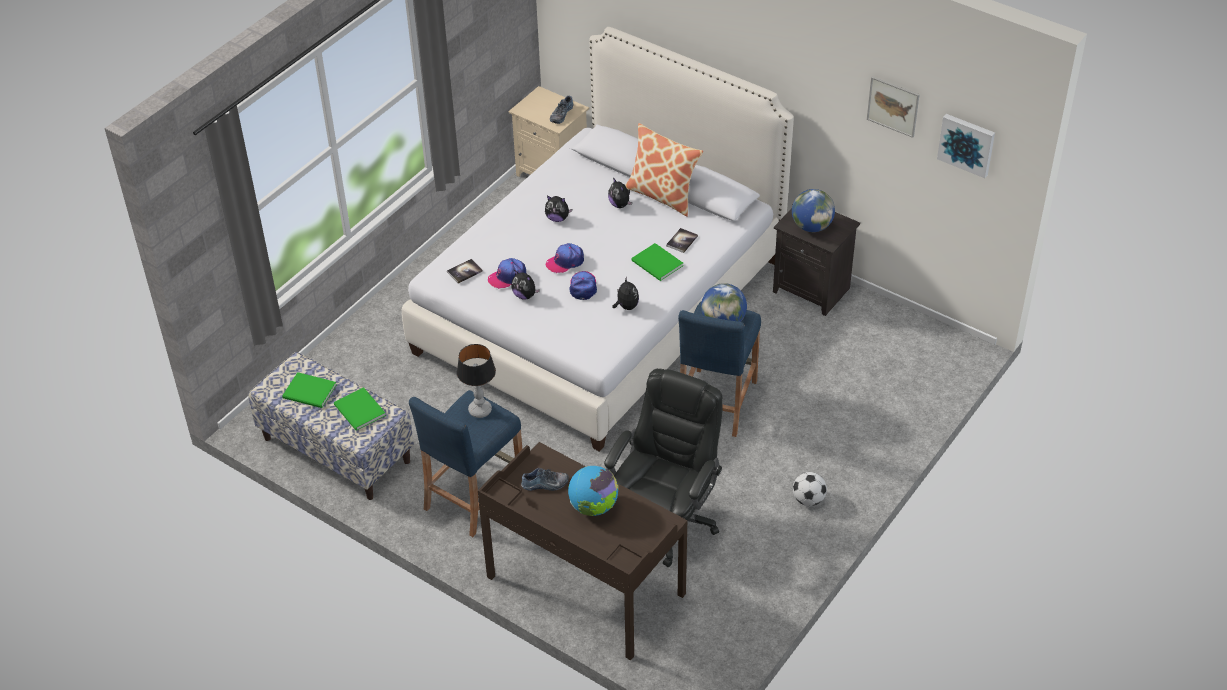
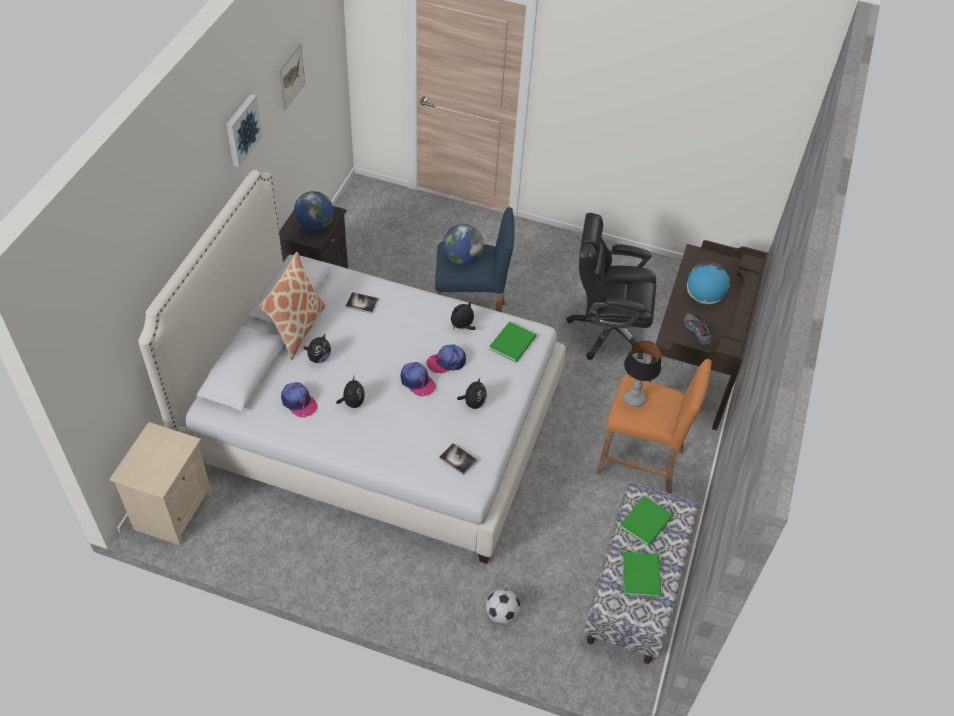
camera: 110 degrees left, 5 degrees up
blue stool [409,390,522,537] -> orange stool [597,359,712,494]
cap [488,258,526,289] -> cap moved to [281,382,318,417]
shoe [550,96,573,124] -> none
green book [631,243,683,281] -> green book moved to [489,321,537,362]
football [793,472,827,506] -> football moved to [486,589,520,624]
picture [937,114,995,178] -> picture moved to [226,94,262,167]

